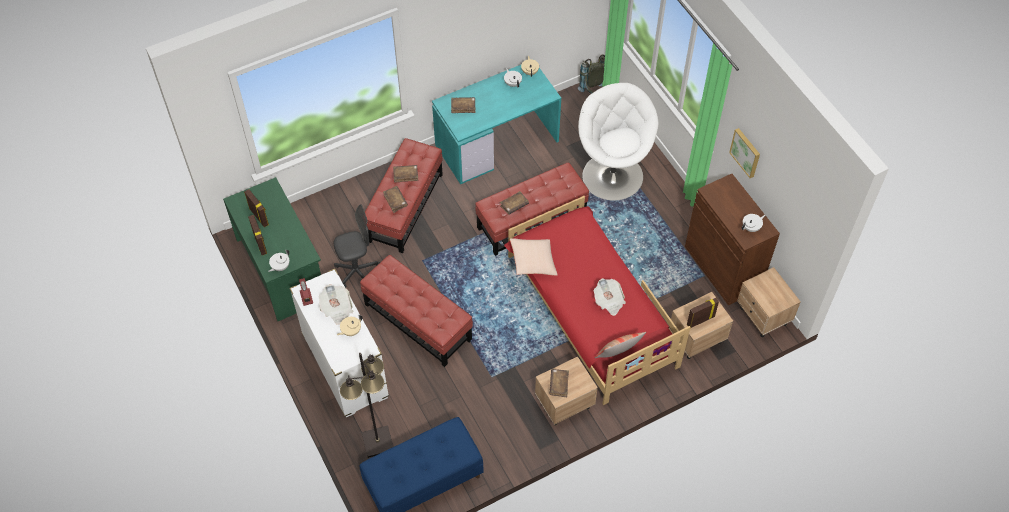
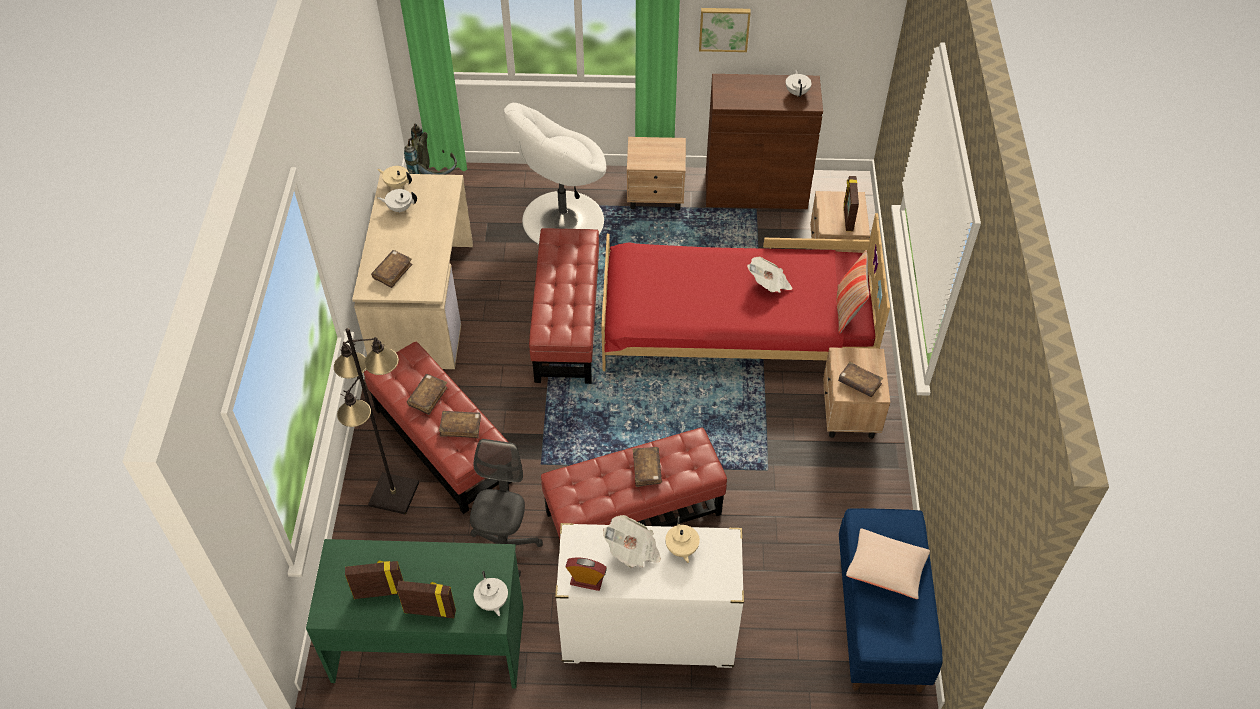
camera: 60 degrees left, 5 degrees down
black floor lamp [340,353,393,458] -> black floor lamp moved to [334,328,419,515]
turquoise desk [432,65,561,184] -> beige desk [352,173,473,369]
brown book [500,191,529,215] -> brown book moved to [633,447,662,487]
beige pillow [510,238,558,276] -> beige pillow moved to [846,529,930,599]
white armchair [578,83,659,201] -> white armchair turned 45 degrees counterclockwise [503,103,606,245]
beige nightstand [737,267,801,337] -> beige nightstand moved to [627,137,686,210]

